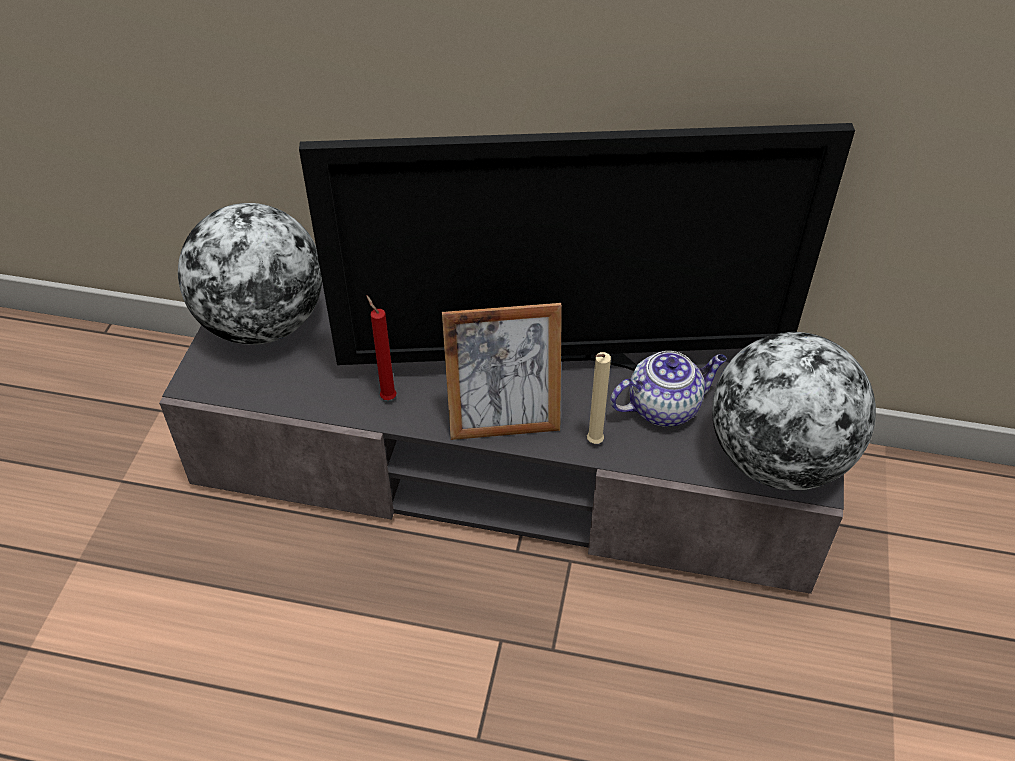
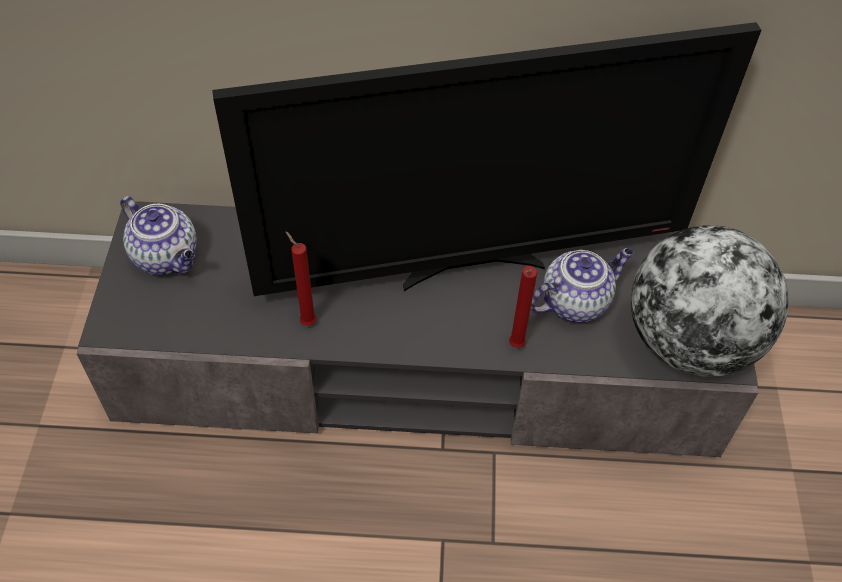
camera: 10 degrees left, 5 degrees up
globe [178,203,322,345] -> teapot [120,196,197,275]
picture frame [442,303,562,440] -> none
beige candle [587,352,611,444] -> red candle [509,266,537,348]

